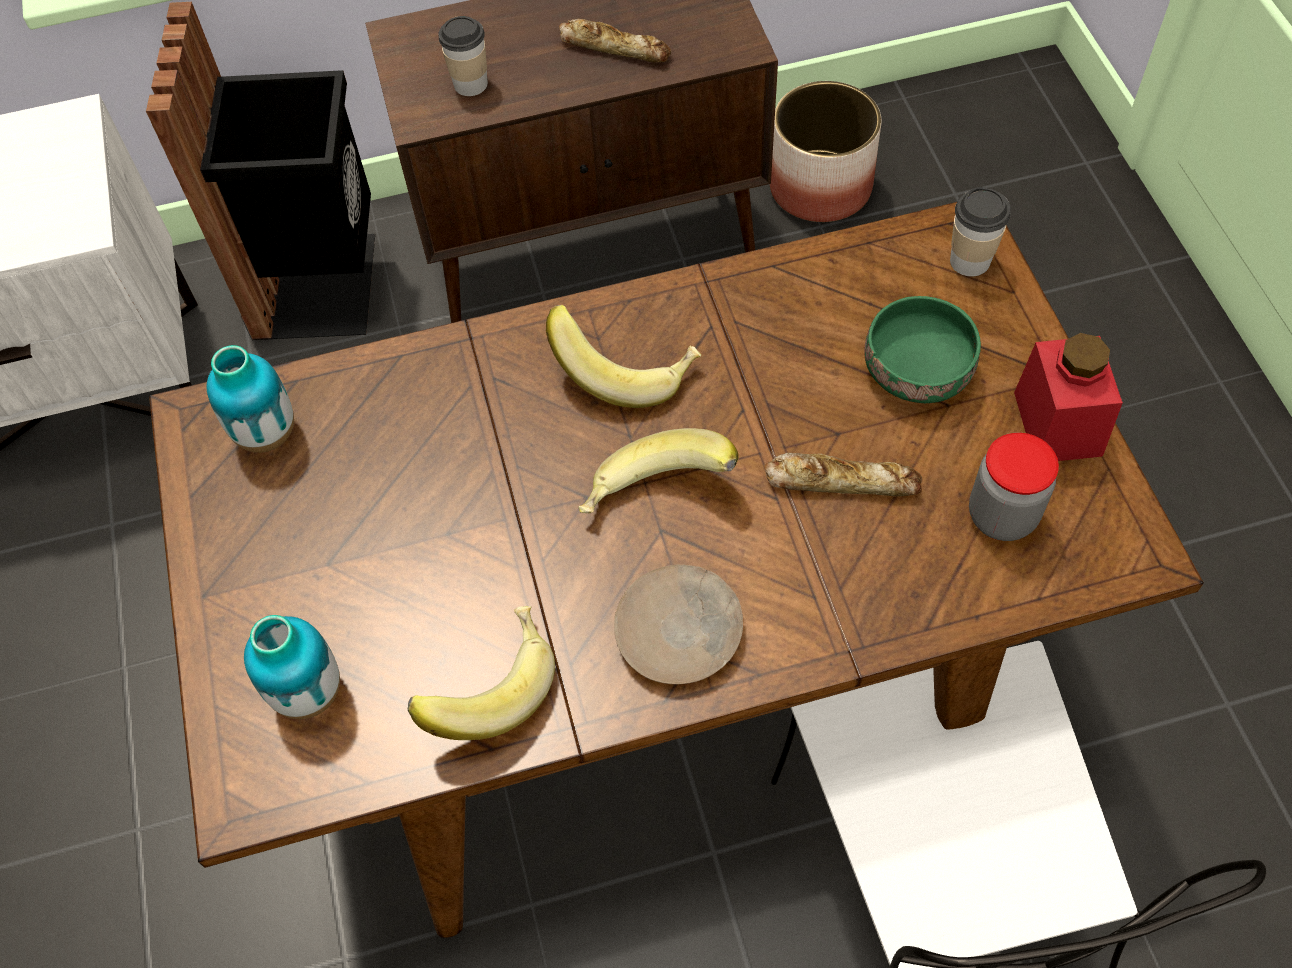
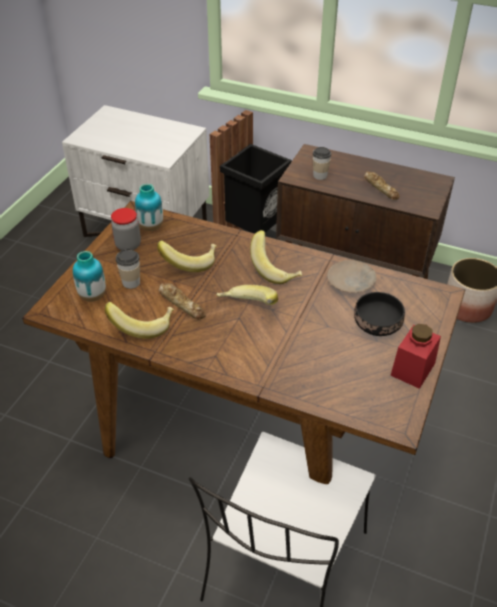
camera: 35 degrees right, 15 degrees down
beige plate [614,564,743,684] -> beige plate moved to [327,260,377,293]
bread [764,453,922,496] -> bread moved to [159,283,206,320]
green bowl [864,296,981,403] -> black bowl [354,292,405,336]
cup [950,187,1011,277] -> cup moved to [116,248,140,289]
jar [969,433,1059,541] -> jar moved to [111,208,141,251]
none -> banana [157,241,217,272]

